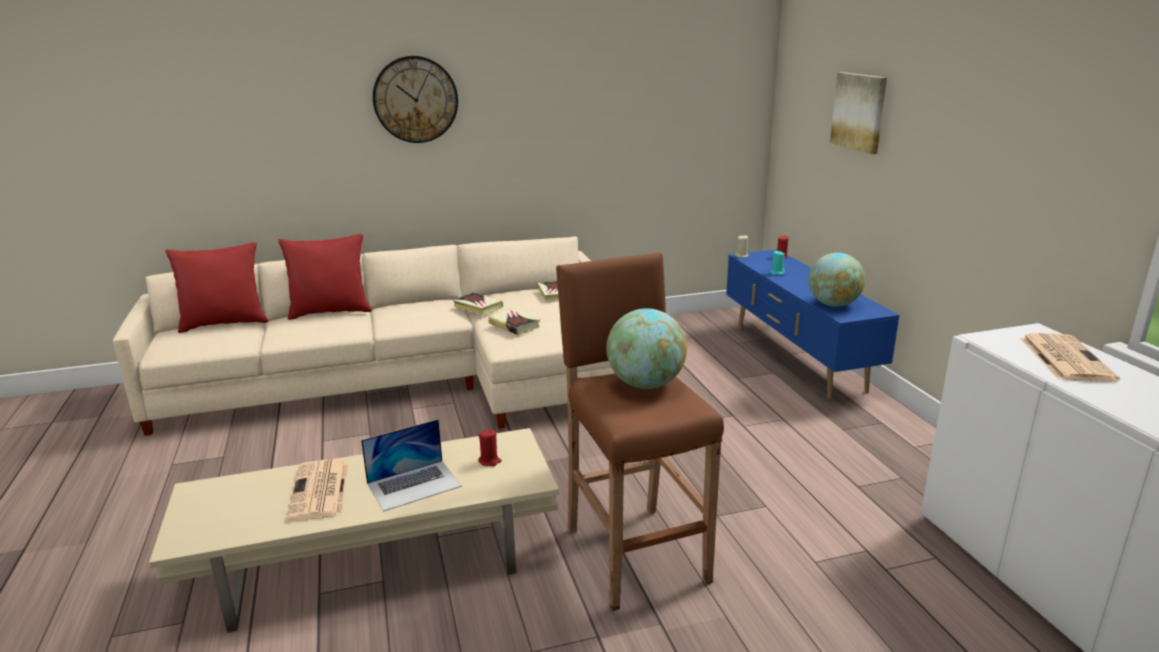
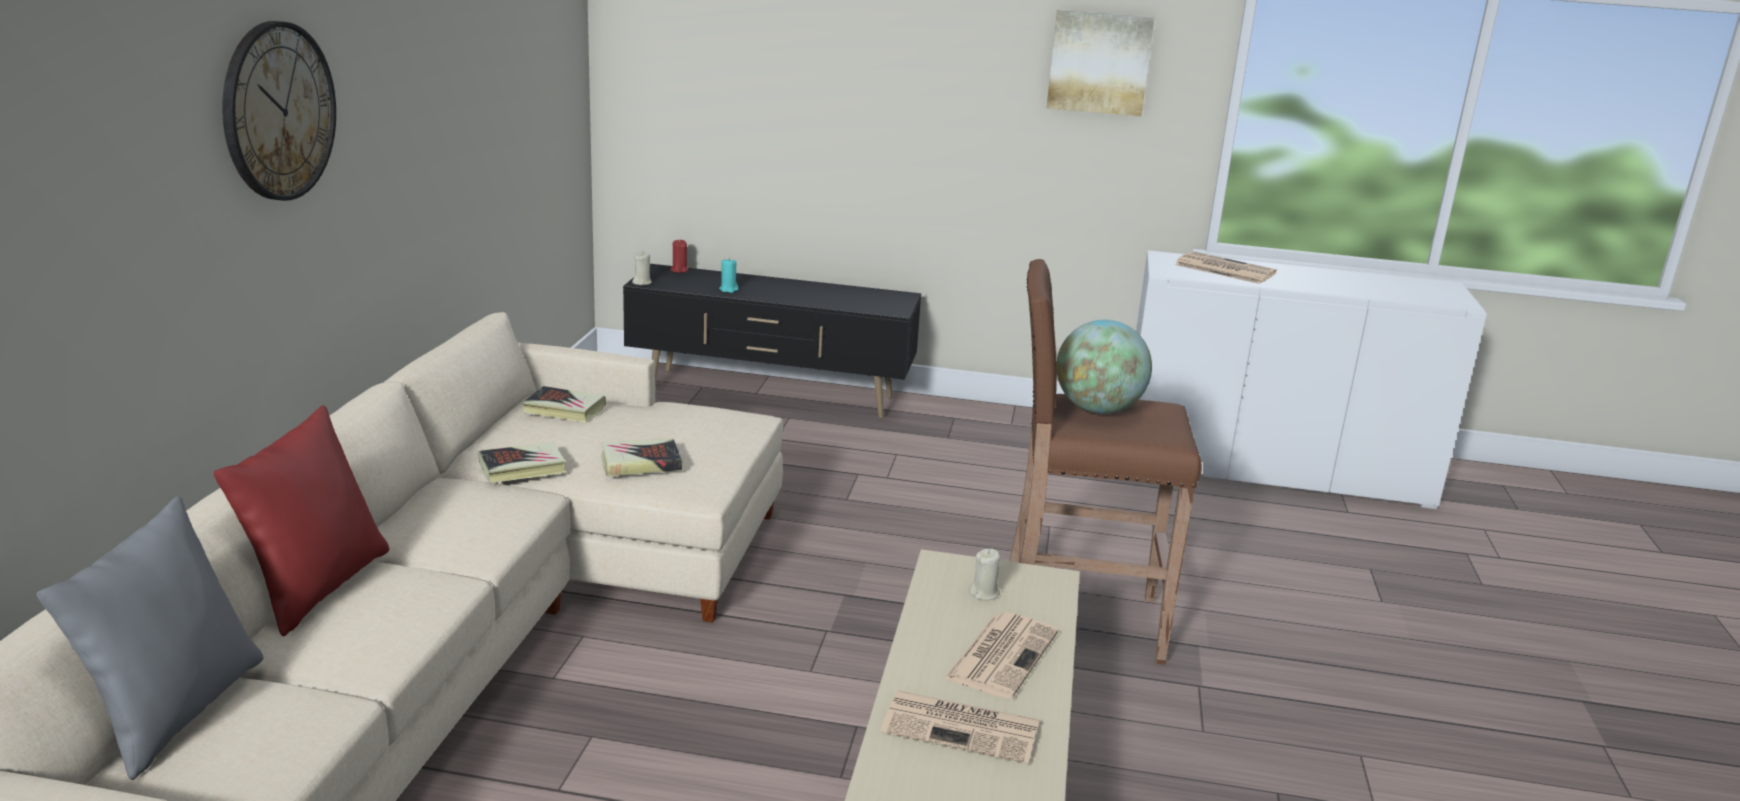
camera: 65 degrees left, 0 degrees up
red pillow [165,242,268,333] -> grey pillow [37,496,264,780]
laptop [361,419,462,512] -> newspaper [944,612,1058,699]
red candle [478,429,502,466] -> beige candle [969,549,1000,600]
blue tv stand [726,250,899,399] -> black tv stand [623,264,921,418]
globe [809,253,865,307] -> none
picture [830,72,887,154] -> picture moved to [1046,10,1155,117]

